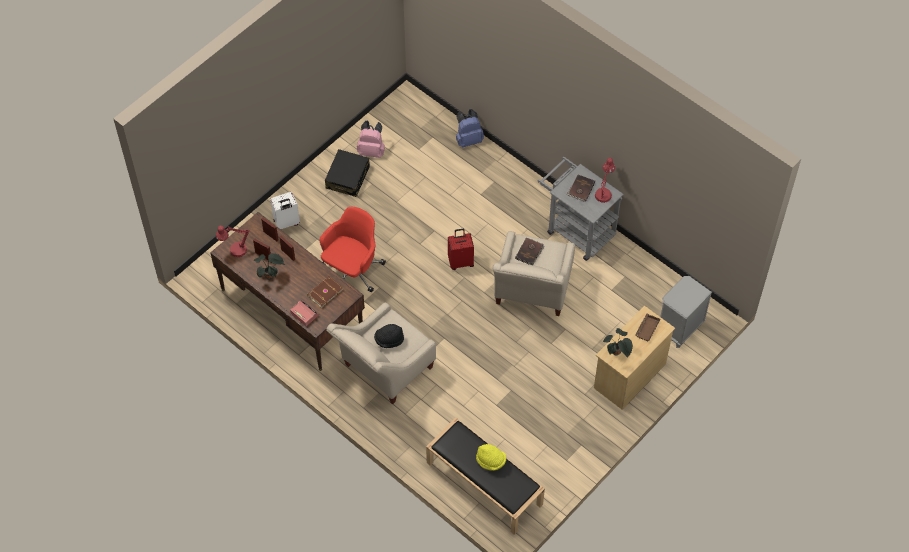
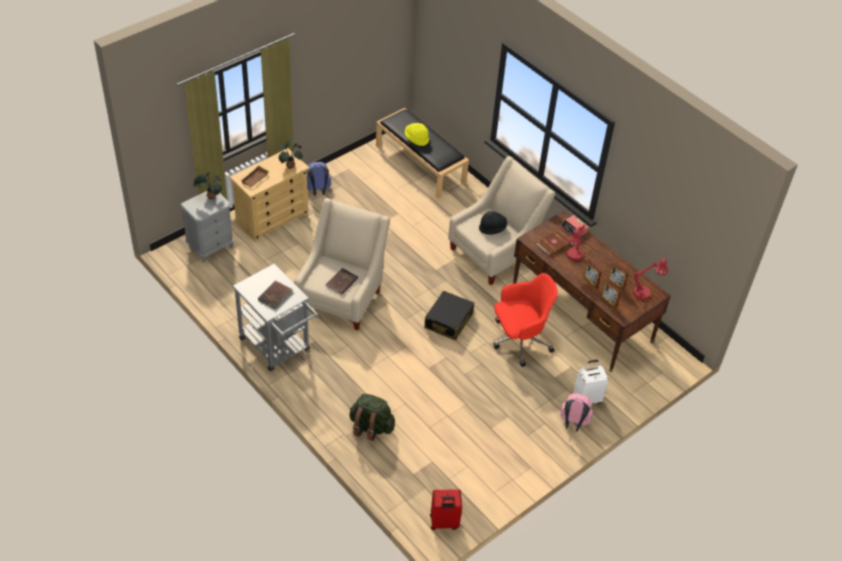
camera: 175 degrees left, 10 degrees down
potted plant [254,253,285,279] -> potted plant moved to [193,172,222,200]
red office chair [320,207,386,293] -> red office chair turned 150 degrees counterclockwise [493,273,558,367]
black suitcase [325,149,370,197] -> black suitcase moved to [424,291,474,340]
pink backpack [357,120,385,158] -> pink backpack moved to [560,393,593,432]
red suitcase [448,229,474,270] -> red suitcase moved to [430,489,462,530]
blue backpack [456,109,484,148] -> blue backpack moved to [307,162,331,196]
red table lamp [595,158,615,203] -> red table lamp moved to [566,225,585,261]
none -> green backpack [349,394,395,441]

